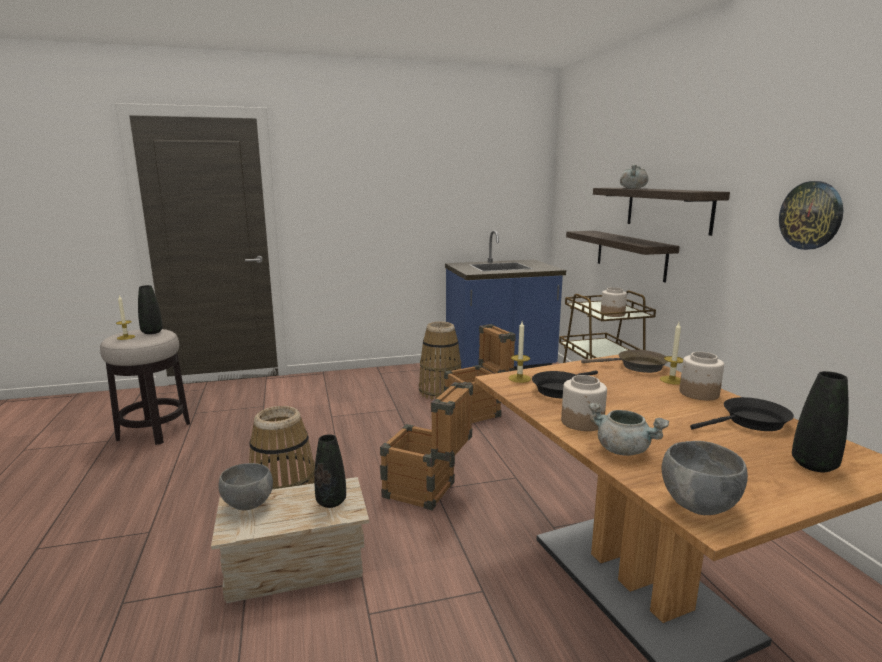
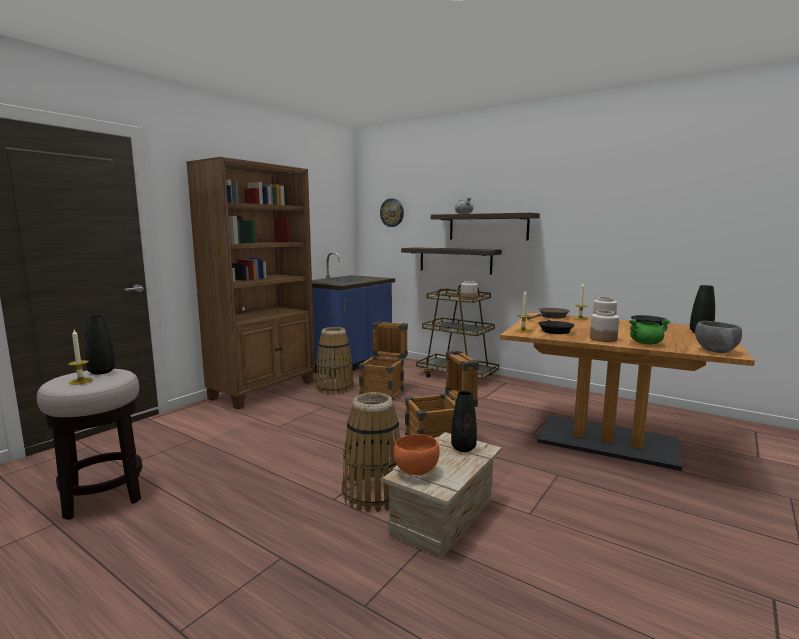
camera: 40 degrees left, 5 degrees down
grey bowl [218,463,273,510] -> orange bowl [394,434,440,475]
grey cooking pot [588,403,669,456] -> green cooking pot [629,319,671,345]
wall clock [779,181,843,250] -> wall clock moved to [380,198,404,227]
none -> brown bookcase [186,157,315,409]

